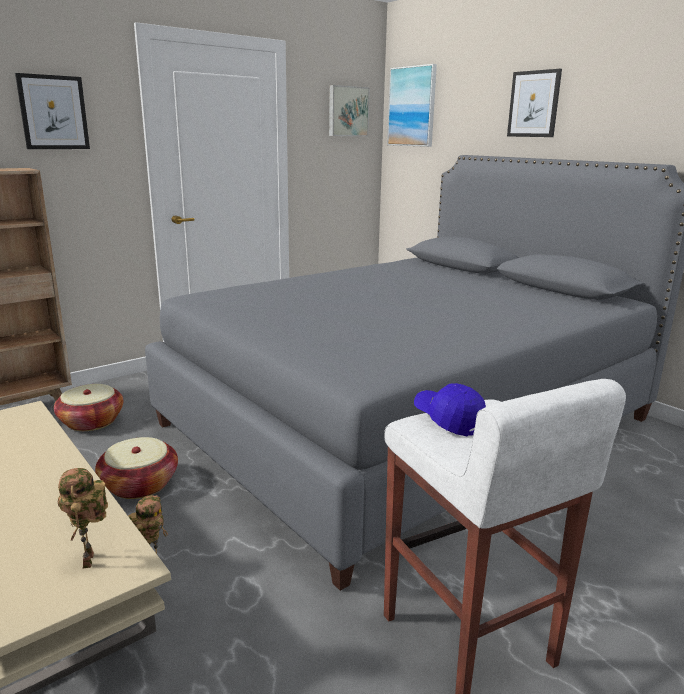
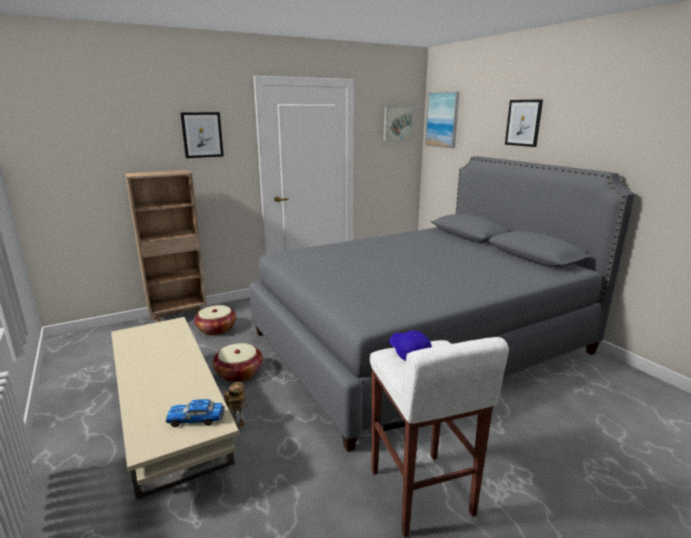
camera: 10 degrees right, 0 degrees up
toy robot [58,468,108,569] -> toy car [166,399,225,427]

